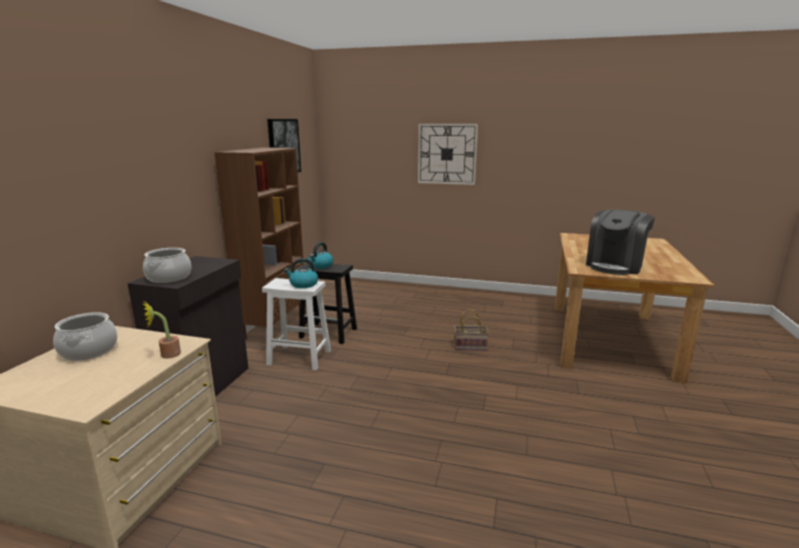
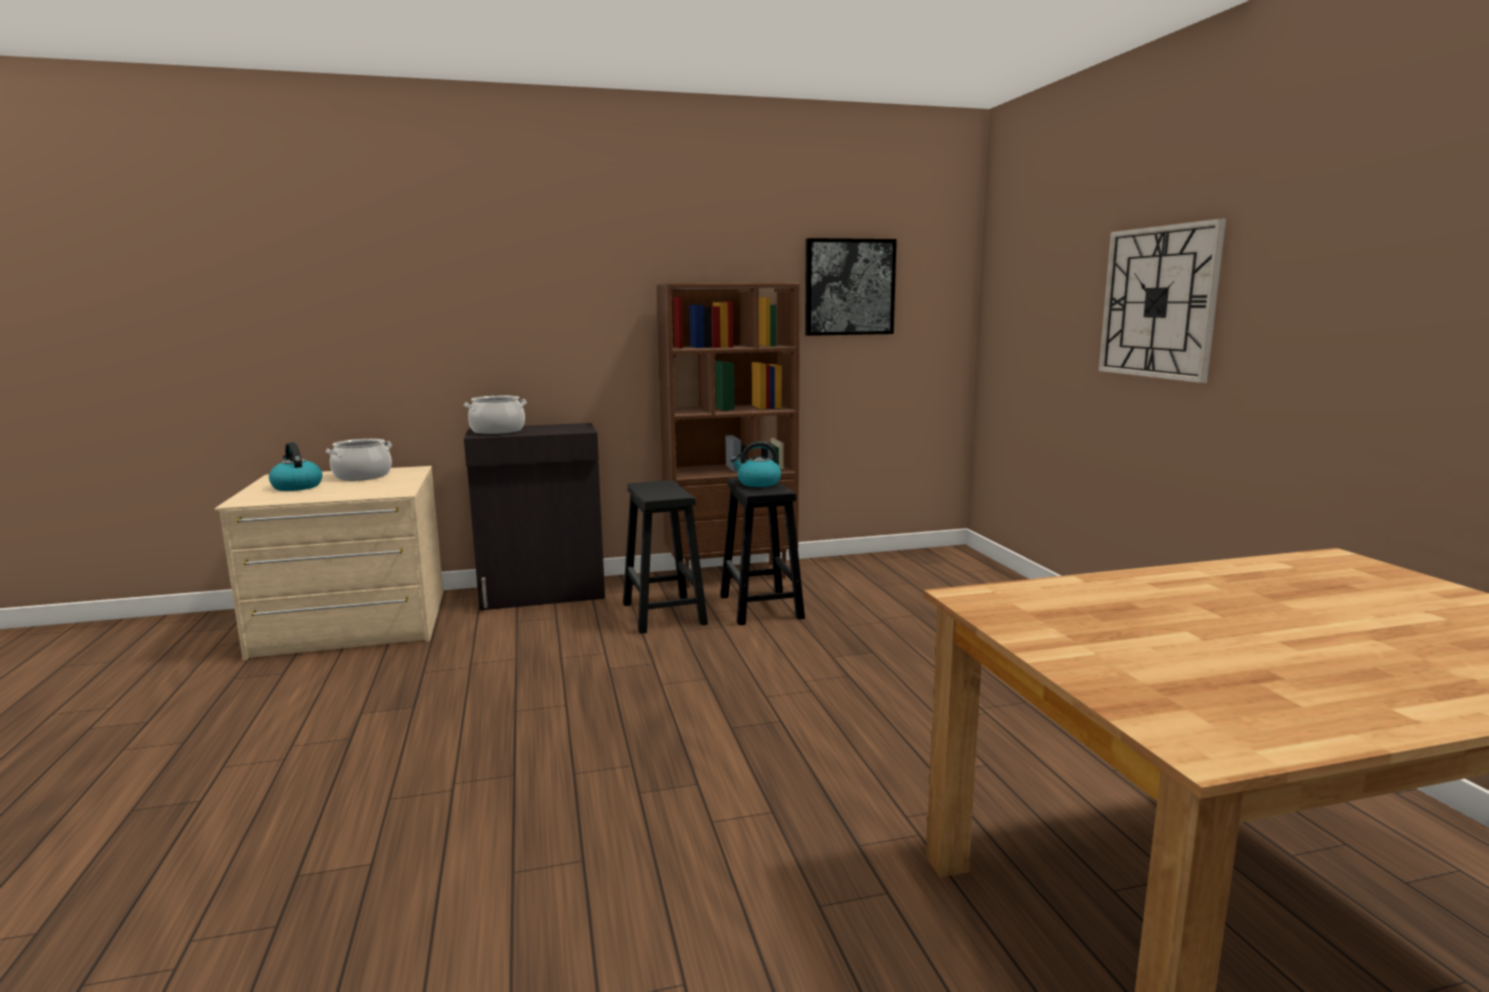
camera: 60 degrees right, 5 degrees down
potted plant [143,301,181,359] -> none
white stool [262,278,331,370] -> black stool [623,480,708,634]
kettle [284,258,318,288] -> kettle moved to [269,442,322,491]
basket [454,310,489,351] -> none
coffee machine [586,210,655,275] -> none

